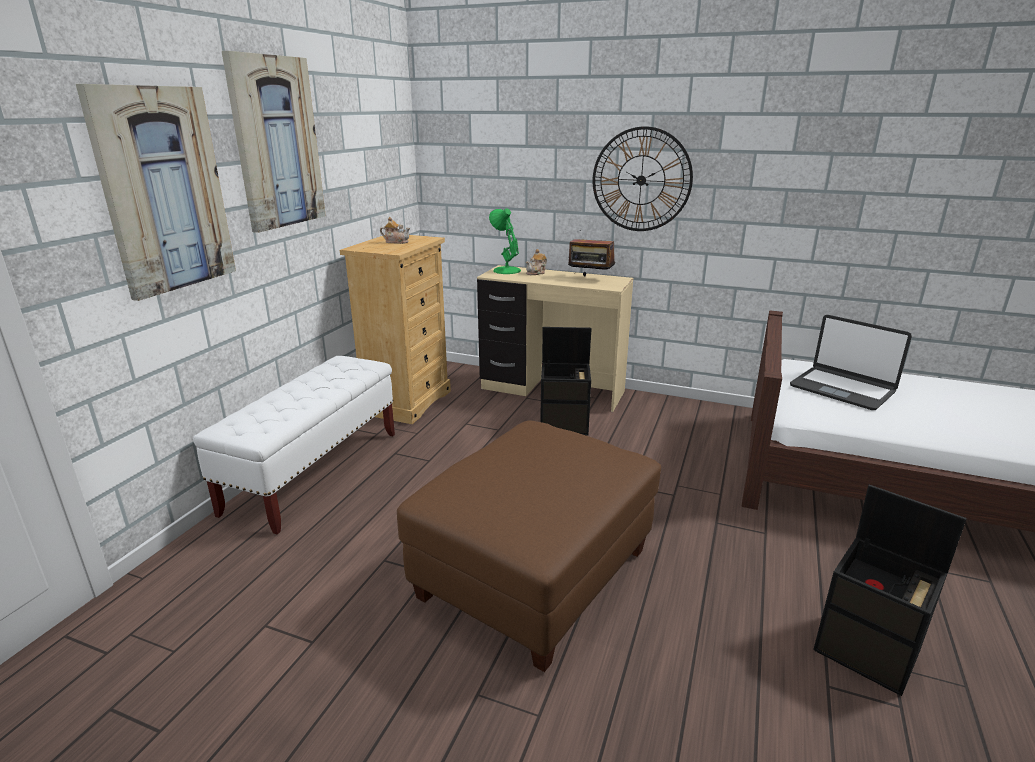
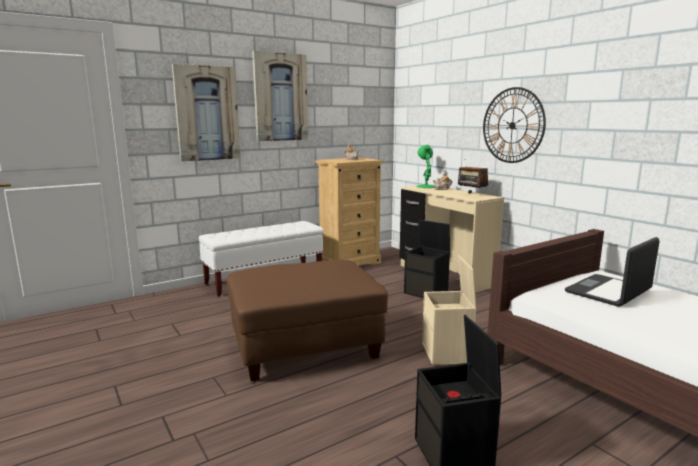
camera: 35 degrees right, 10 degrees down
laptop [790,315,912,410] -> laptop turned 60 degrees clockwise [565,237,660,307]
none -> beige storage box [422,255,476,365]

